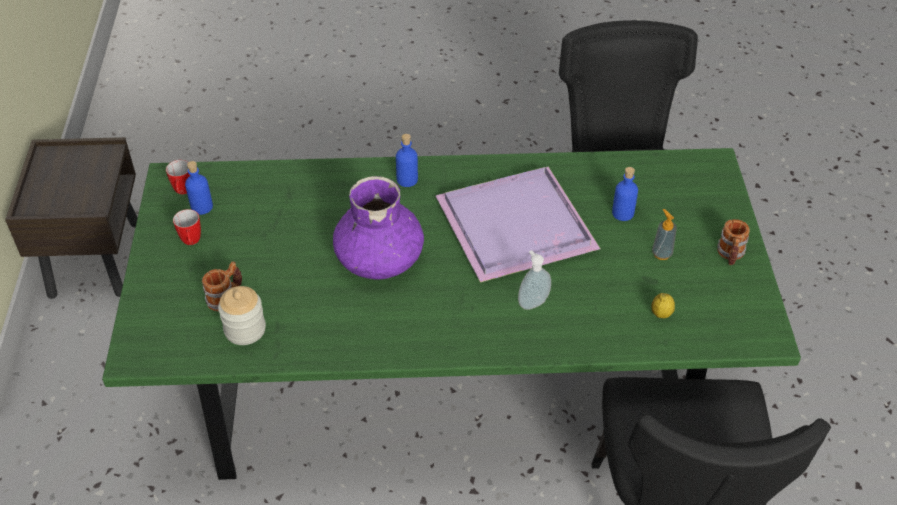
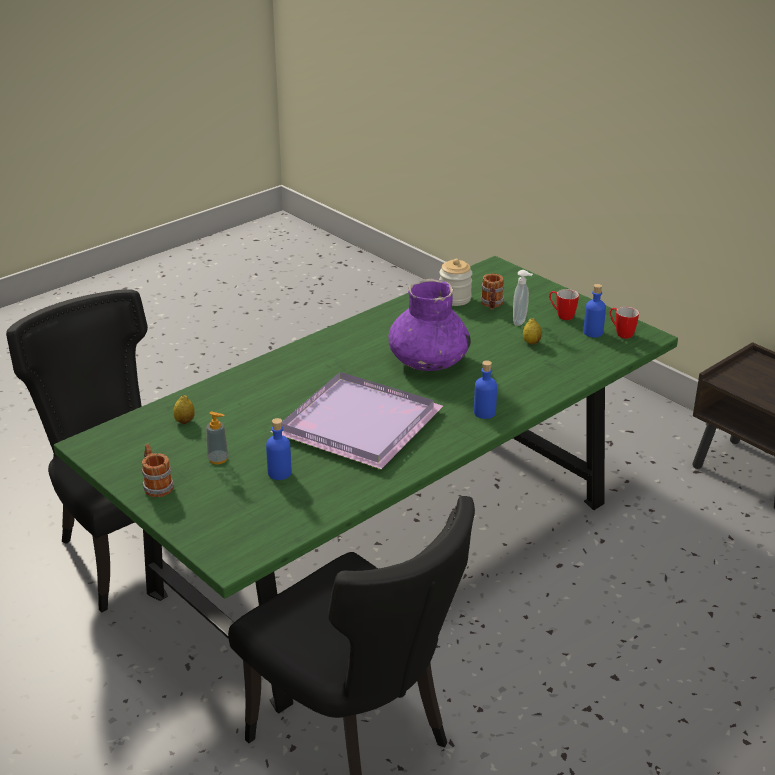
camera: 140 degrees right, 15 degrees down
soap dispenser [518,250,551,310] -> soap dispenser moved to [513,270,533,326]
none -> lemon [523,318,542,345]

